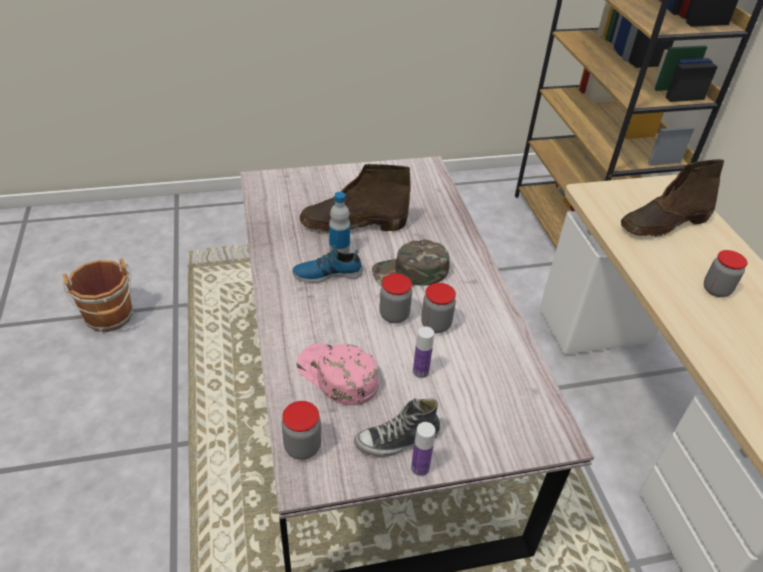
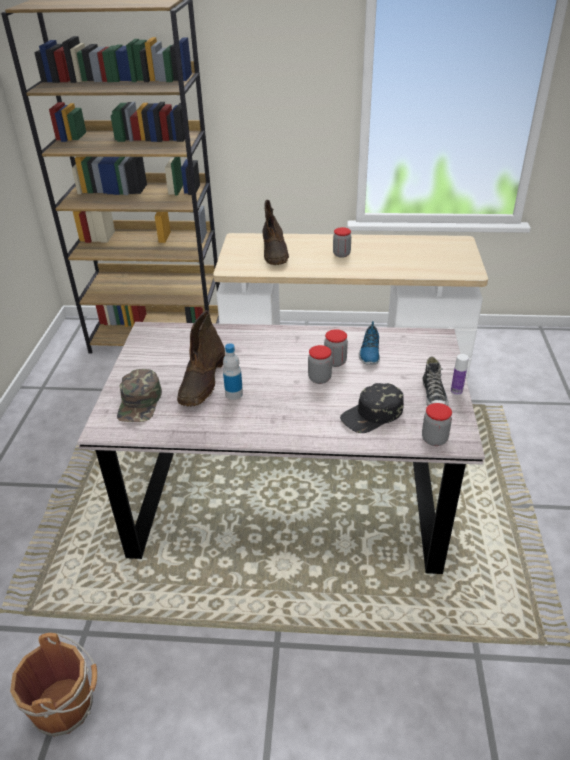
camera: 70 degrees left, 5 degrees down
shoe [292,245,363,283] -> shoe moved to [359,321,380,365]
pink cap [296,343,379,405] -> black cap [340,383,404,433]
green cap [372,239,450,286] -> green cap moved to [117,369,162,422]
bottle [413,326,434,378] -> none

